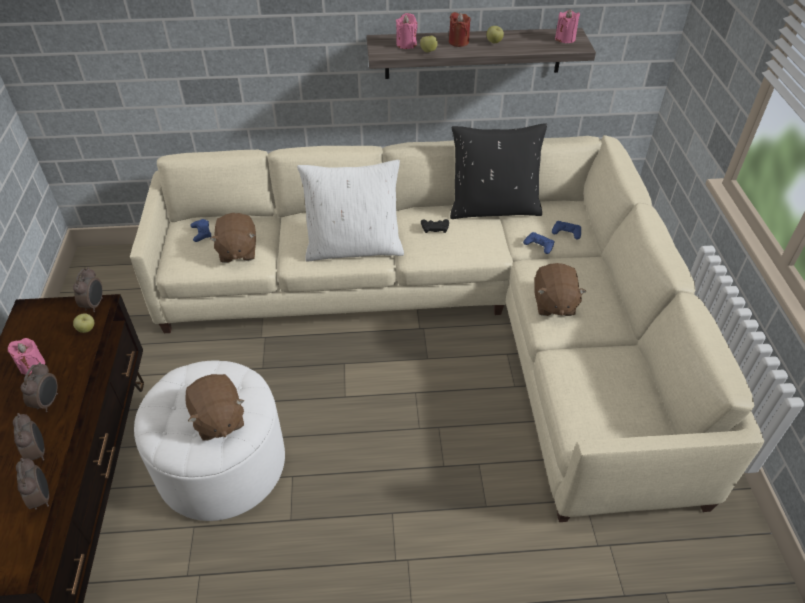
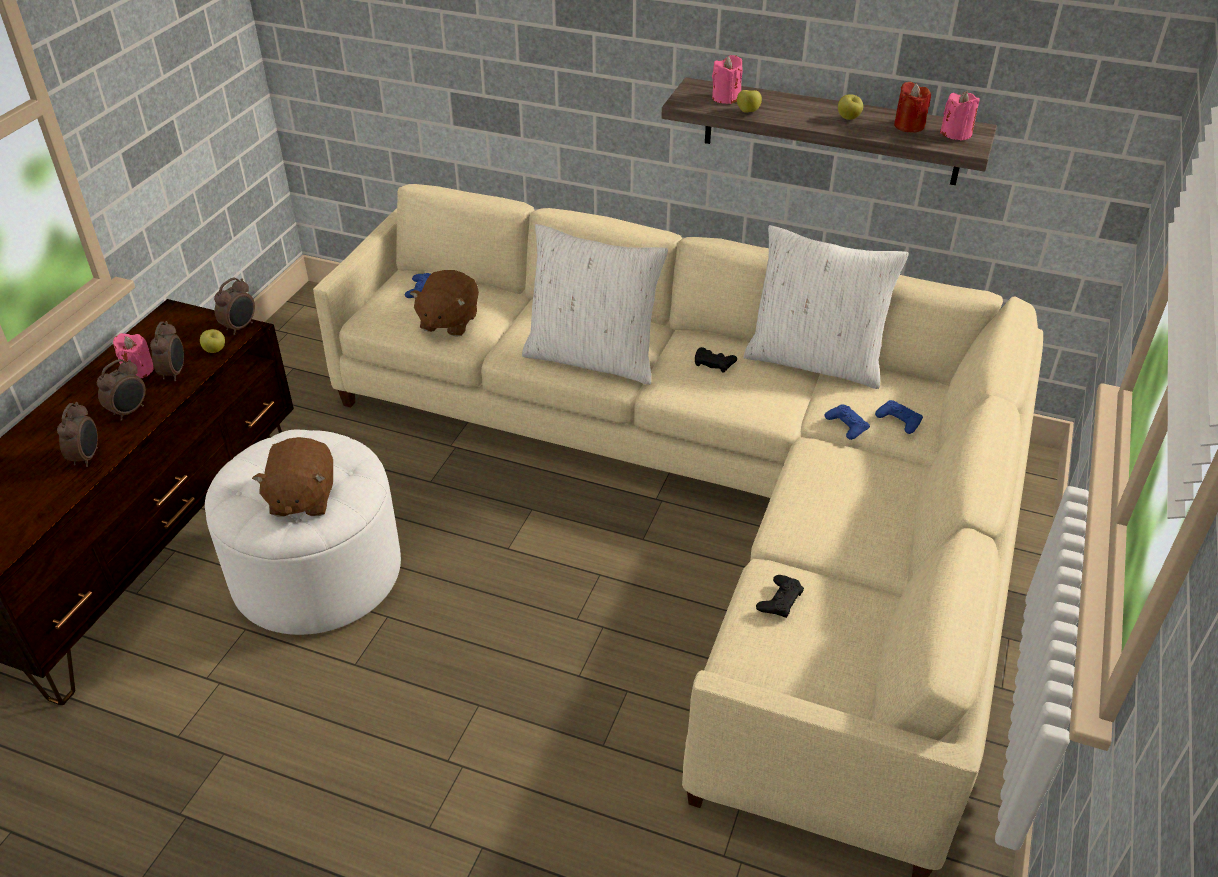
camera: 25 degrees right, 5 degrees down
alarm clock [16,458,49,510] -> alarm clock moved to [150,321,184,381]
red candle [449,12,471,47] -> red candle moved to [894,82,931,133]
black pillow [450,123,547,219] -> white pillow [744,225,909,389]
brown plush toy [534,263,587,316] -> none
none -> black game controller [756,575,804,618]

